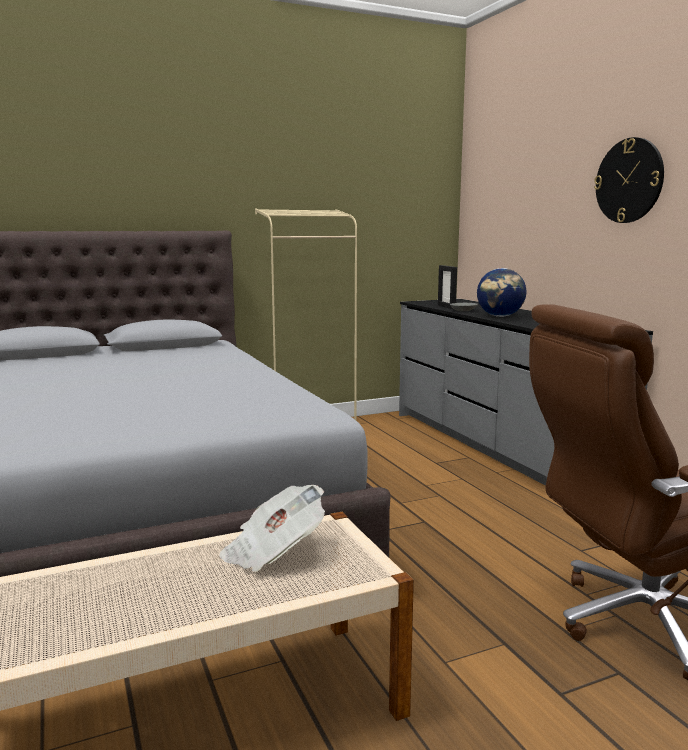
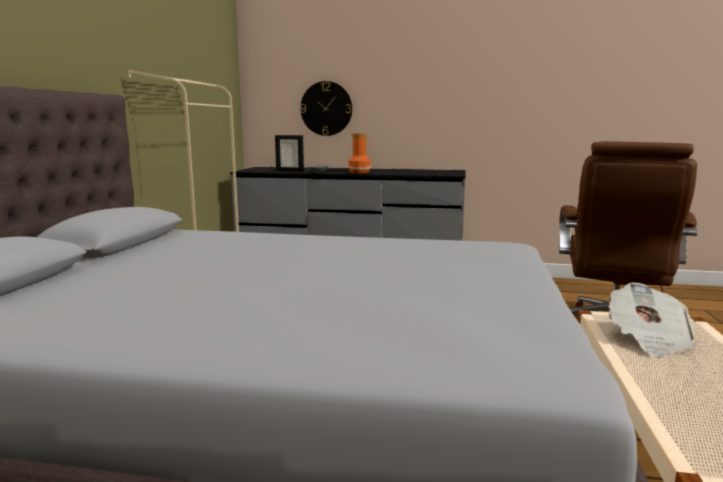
camera: 55 degrees left, 0 degrees up
globe [477,268,526,317] -> vase [348,133,371,173]
wall clock [594,137,664,223] -> wall clock moved to [300,81,352,136]

